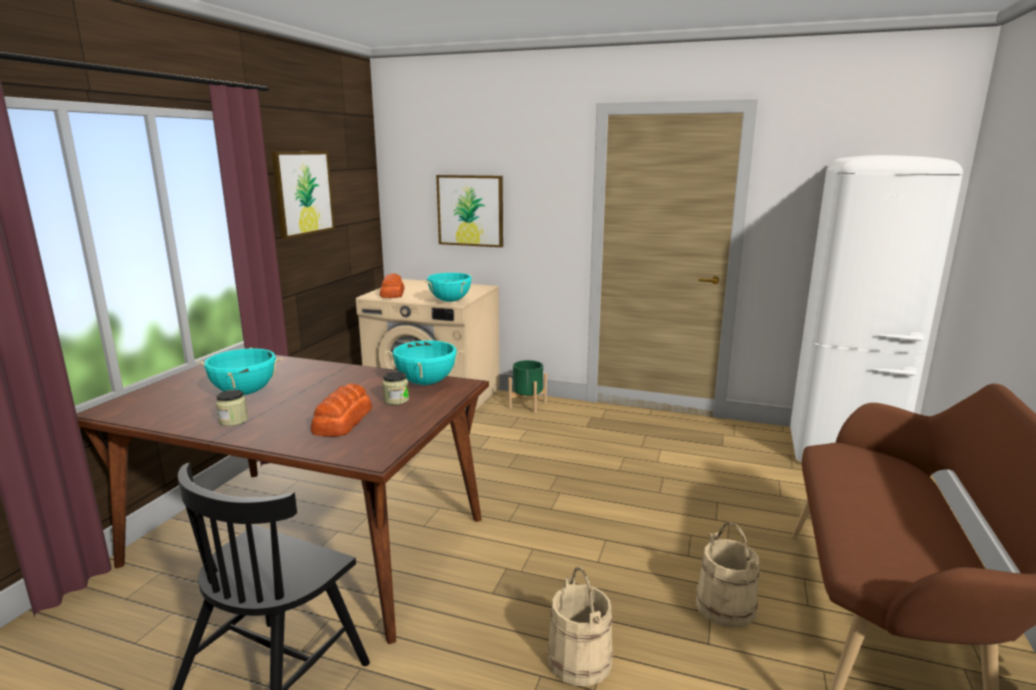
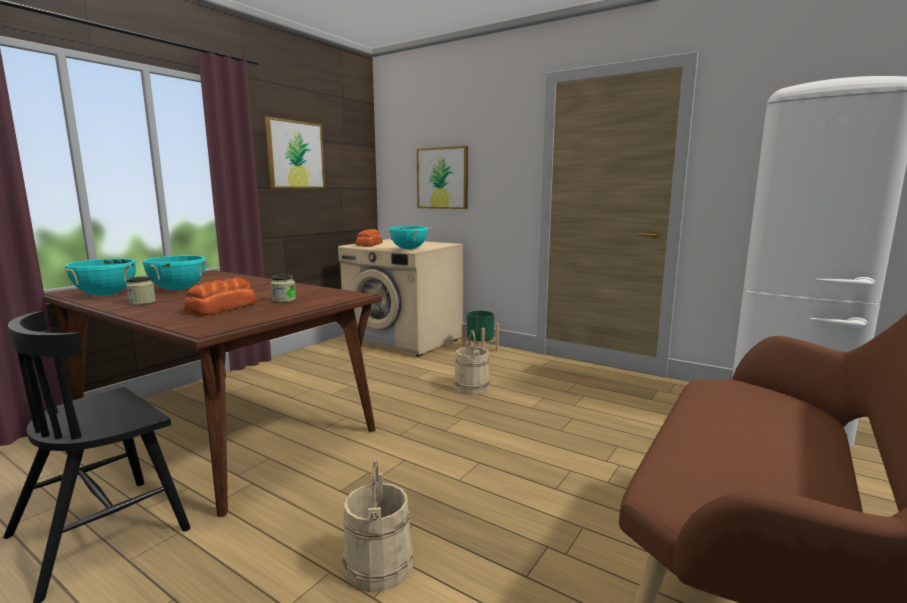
camera: 15 degrees right, 5 degrees down
turquoise cooking pot [385,340,464,385] -> turquoise cooking pot moved to [65,259,136,296]
beige bucket [696,522,760,628] -> beige bucket moved to [454,330,491,395]

